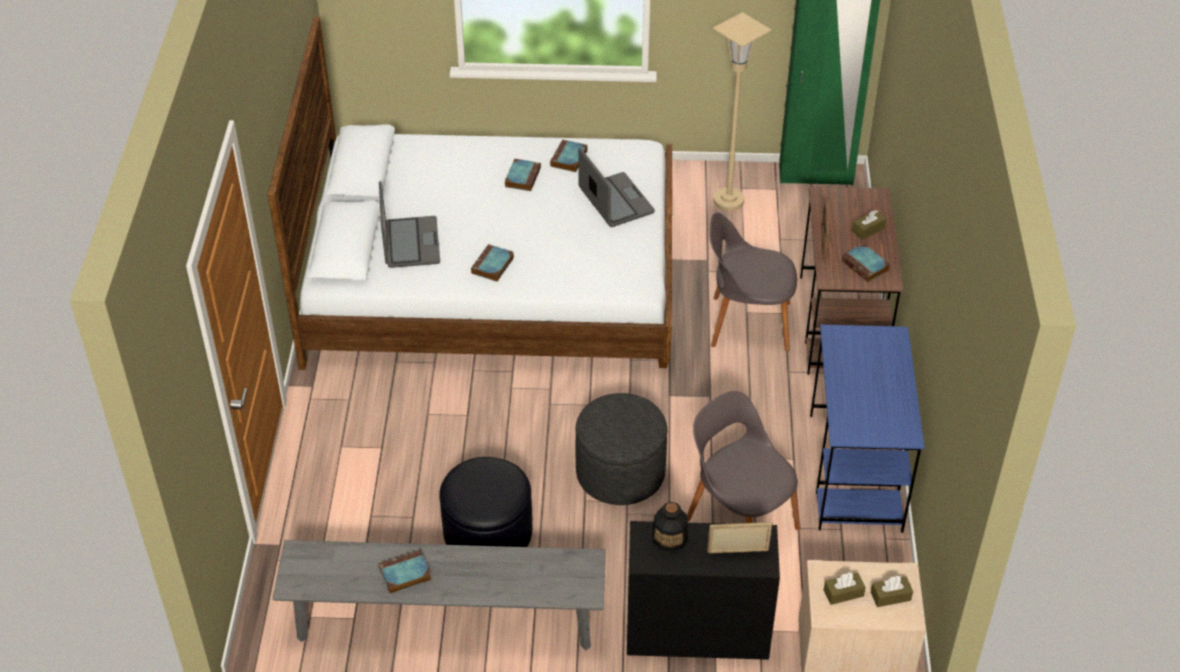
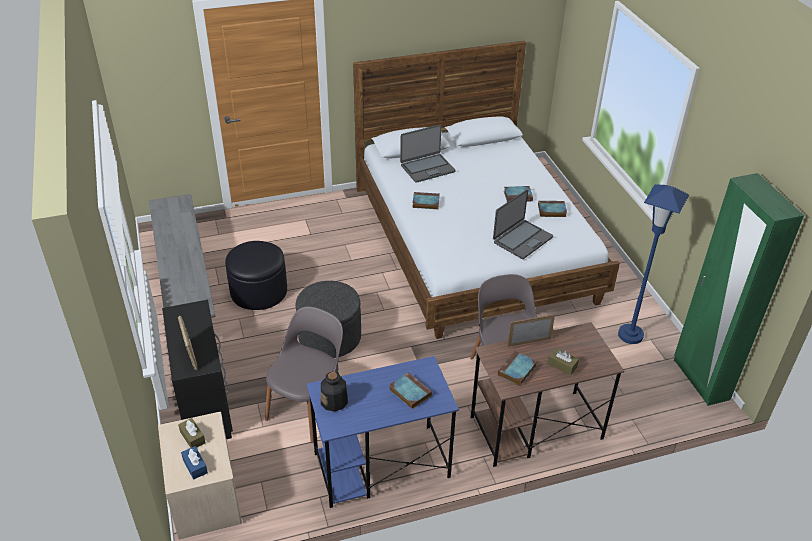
camera: 70 degrees right, 5 degrees down
book [379,550,432,594] -> book moved to [389,372,432,409]
bottle [652,502,688,552] -> bottle moved to [321,371,348,412]
beige floor lamp [712,12,772,211] -> blue floor lamp [618,184,689,344]
brown tissue box [871,576,913,607] -> blue tissue box [181,446,208,480]

